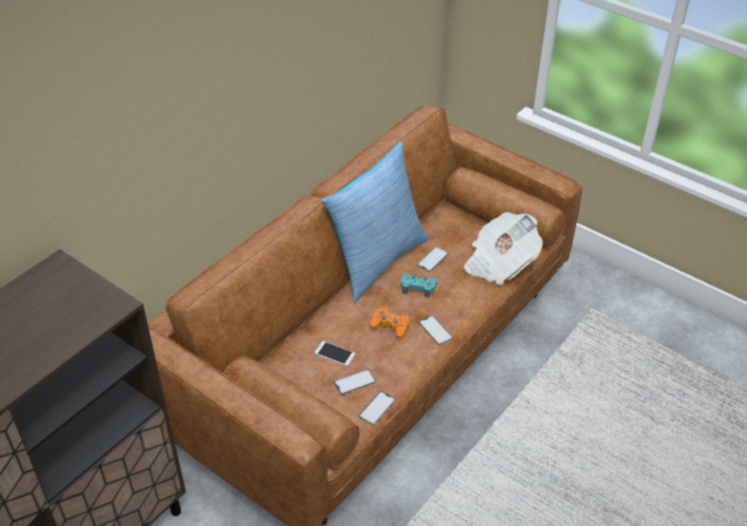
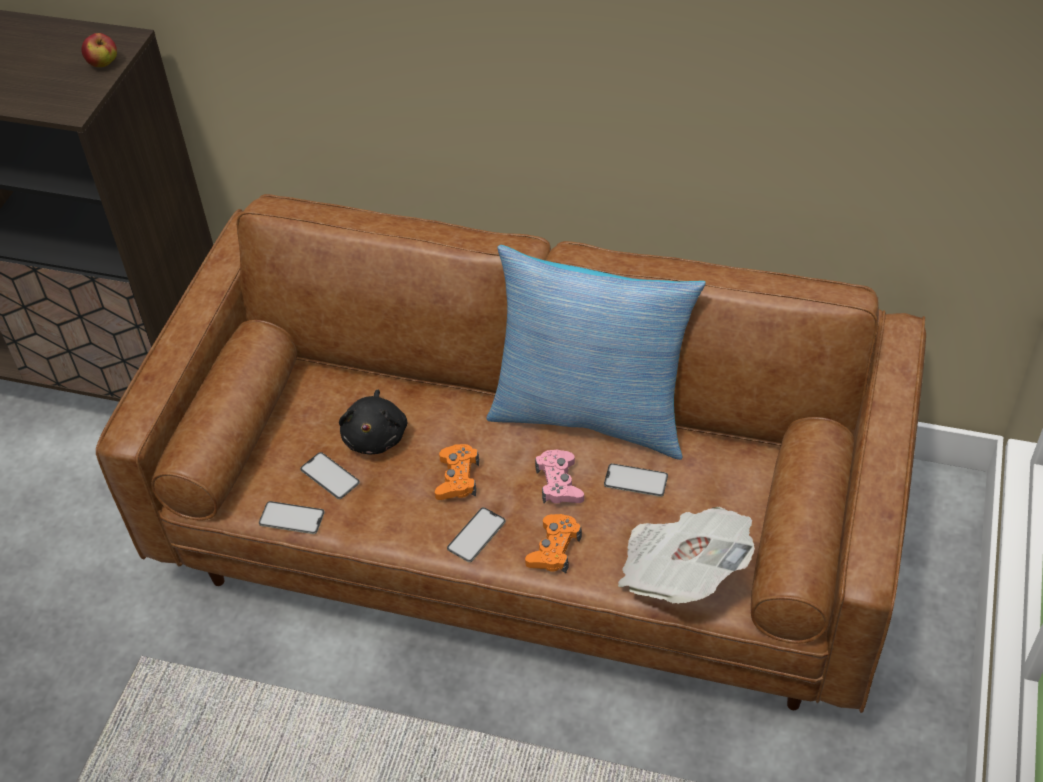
camera: 70 degrees right, 5 degrees up
phone [315,341,355,366] -> black plush toy [339,390,407,455]
turquoise game controller [401,274,437,298] -> pink game controller [535,449,584,503]
none -> apple [81,33,117,67]
none -> orange game controller [525,514,582,573]

